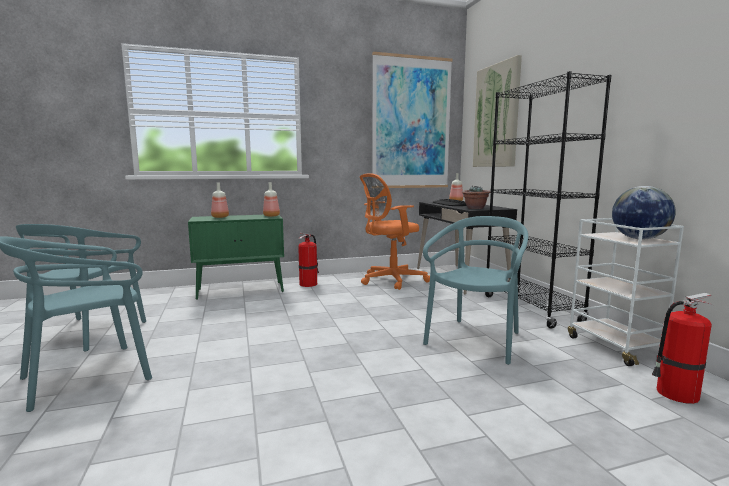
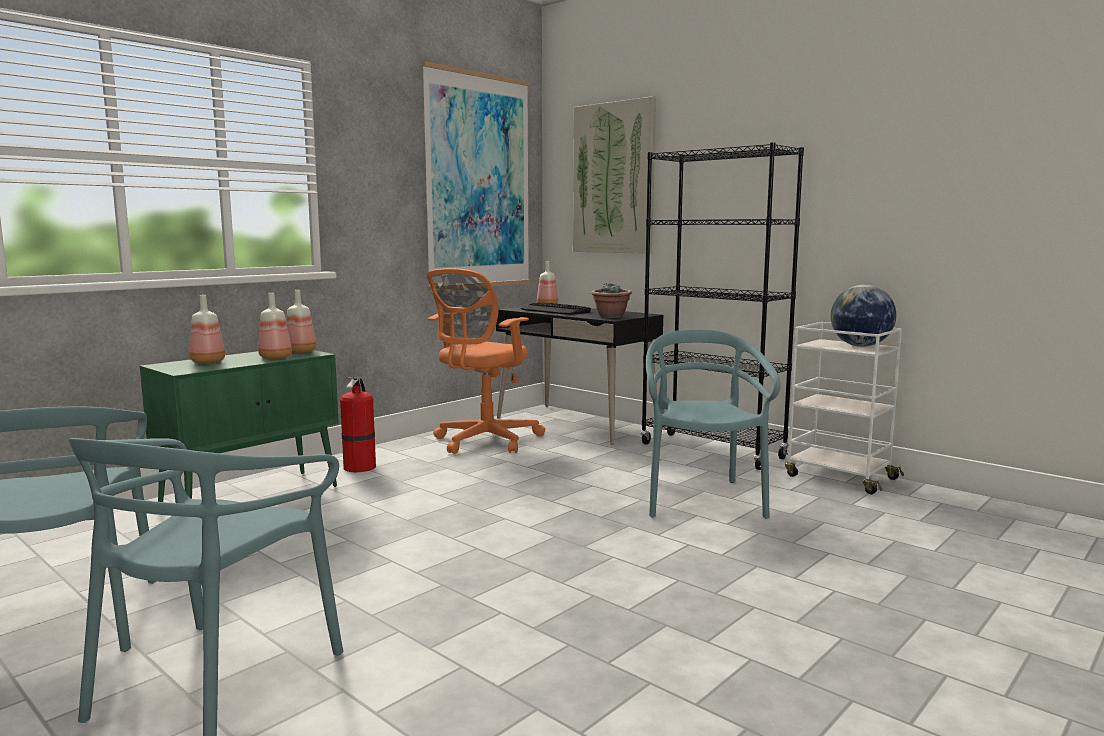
camera: 30 degrees left, 0 degrees up
fire extinguisher [652,293,713,404] -> none
none -> bottle [258,293,292,359]

